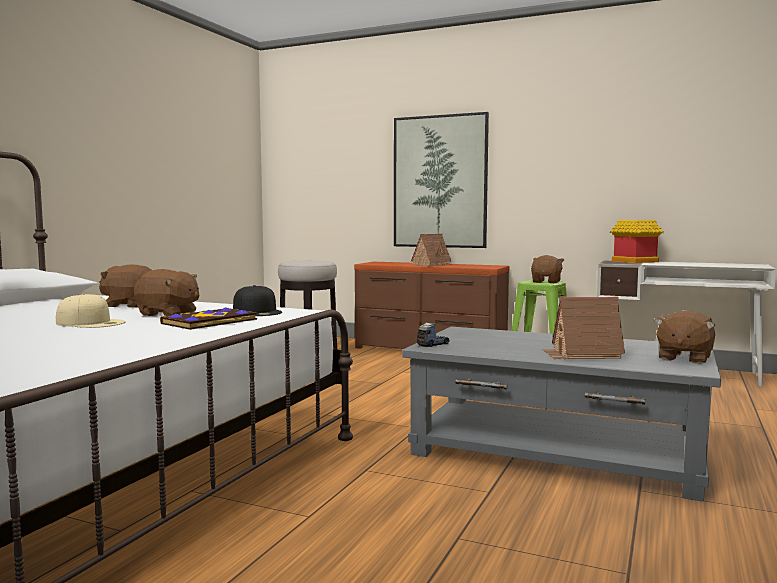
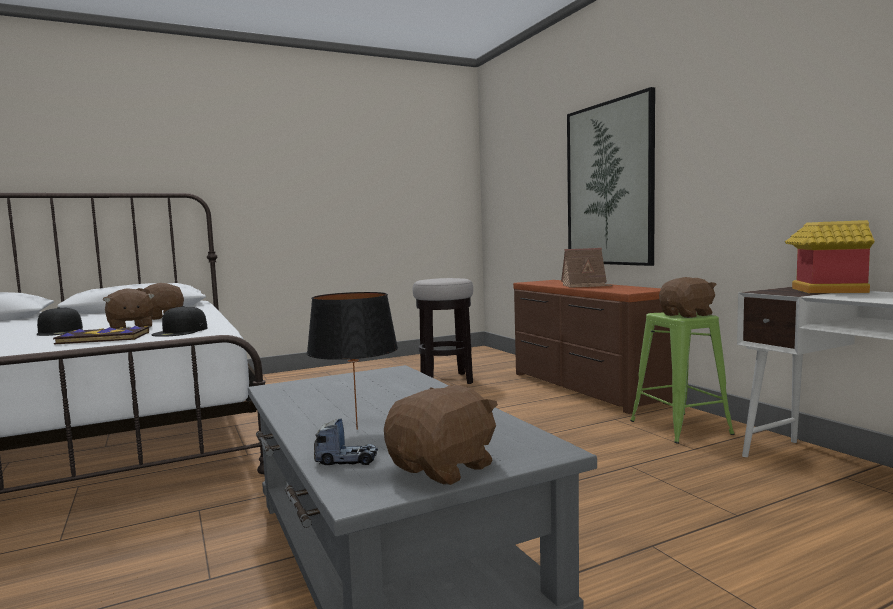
camera: 40 degrees right, 0 degrees up
beige cap [56,294,126,328] -> black cap [37,307,83,336]
toy truck [417,322,449,347] -> toy truck moved to [314,418,378,465]
toy house [542,296,625,359] -> black table lamp [307,292,398,430]
brown plush toy [654,310,715,364] -> brown plush toy turned 150 degrees clockwise [384,385,498,485]

